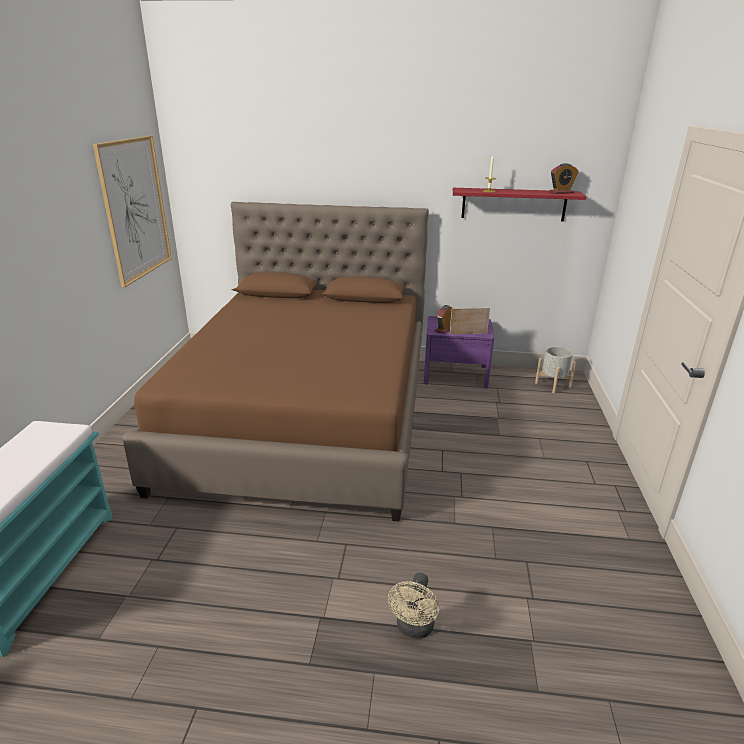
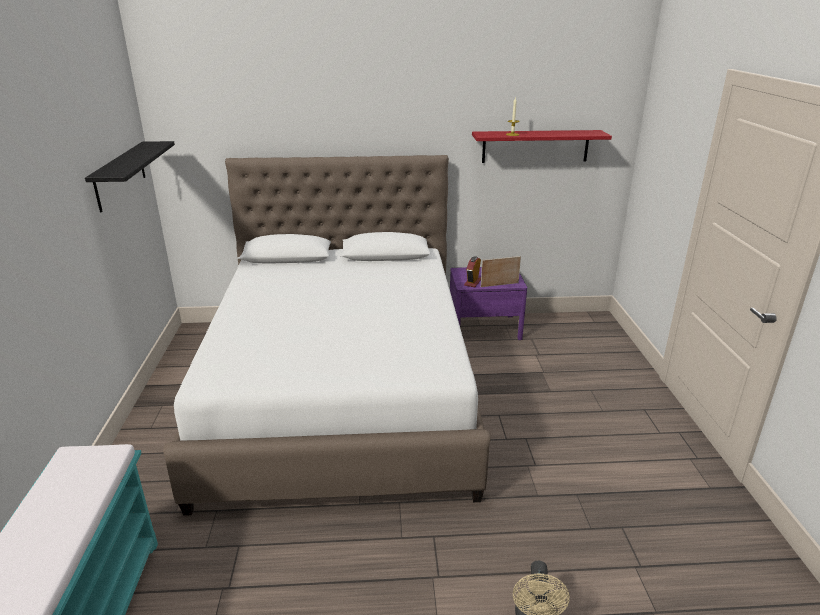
camera: 10 degrees left, 0 degrees up
picture [93,136,172,287] -> black shelf [85,141,175,213]
brown bed [123,202,429,522] -> white bed [163,155,491,516]
grey planter [535,347,576,393] -> none
alarm clock [549,163,579,194] -> none

